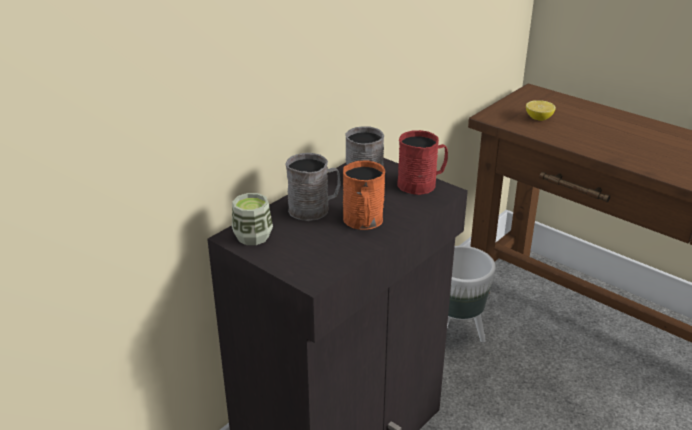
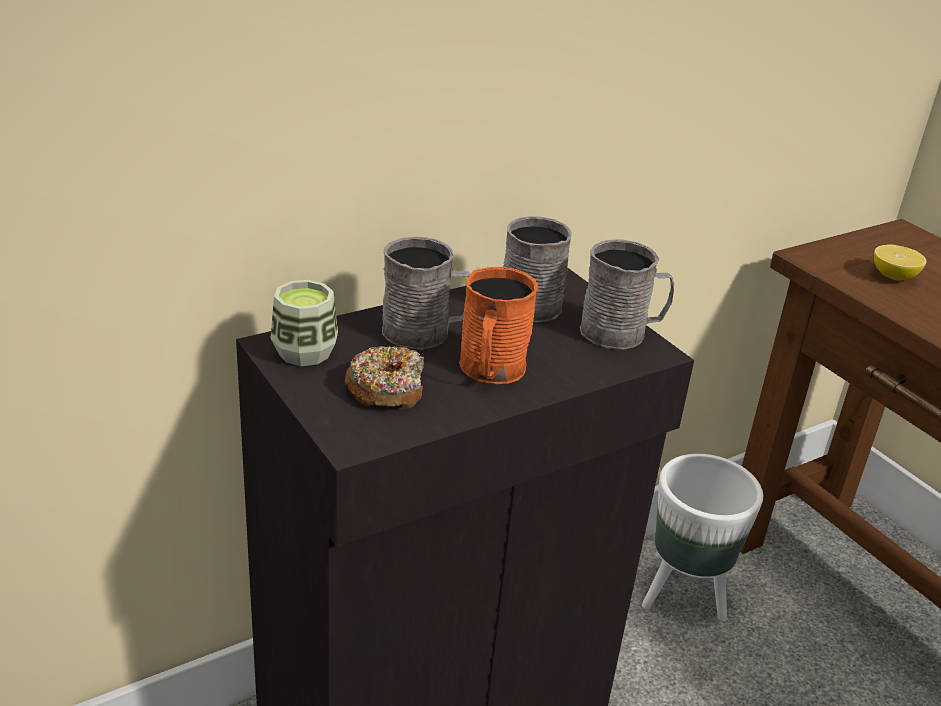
camera: 15 degrees right, 0 degrees up
red mug [397,130,448,195] -> grey mug [580,240,674,350]
none -> donut [345,346,424,409]

